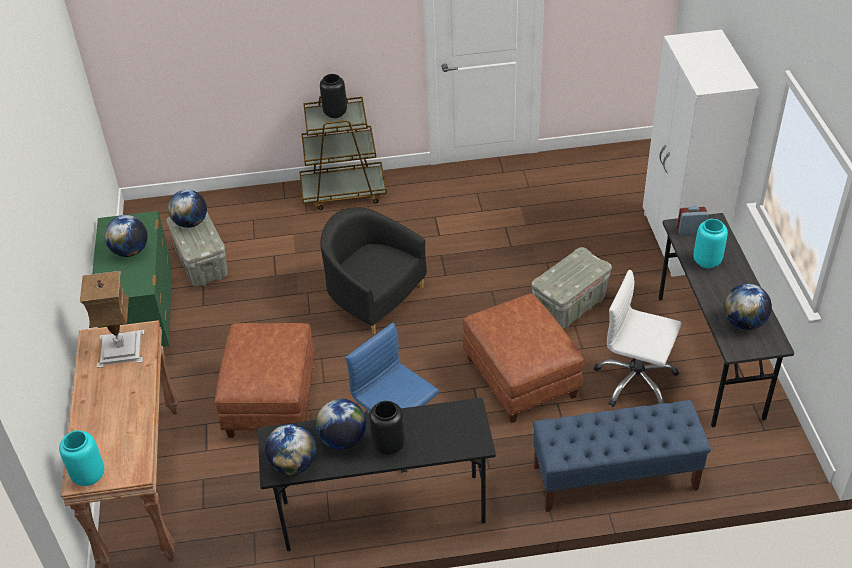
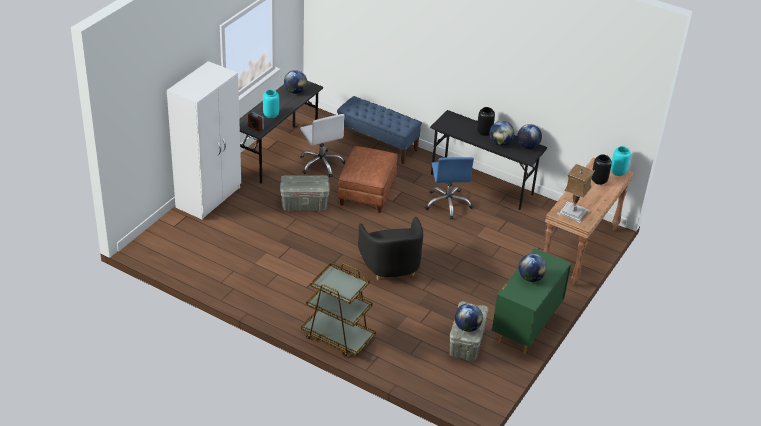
camera: 145 degrees left, 5 degrees down
brown ottoman [215,323,315,438] -> none
black vase [320,74,347,118] -> black vase moved to [592,154,612,185]

